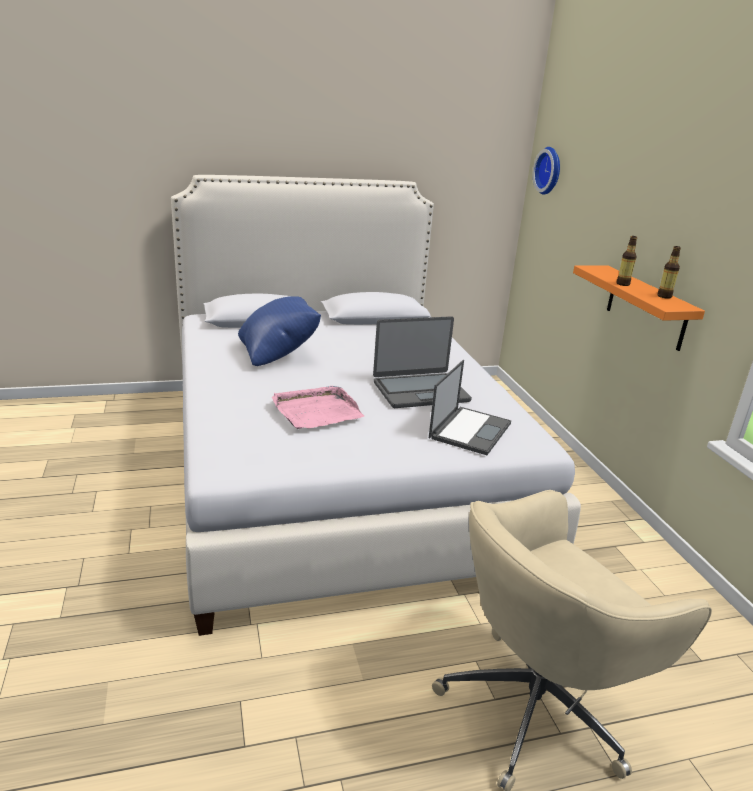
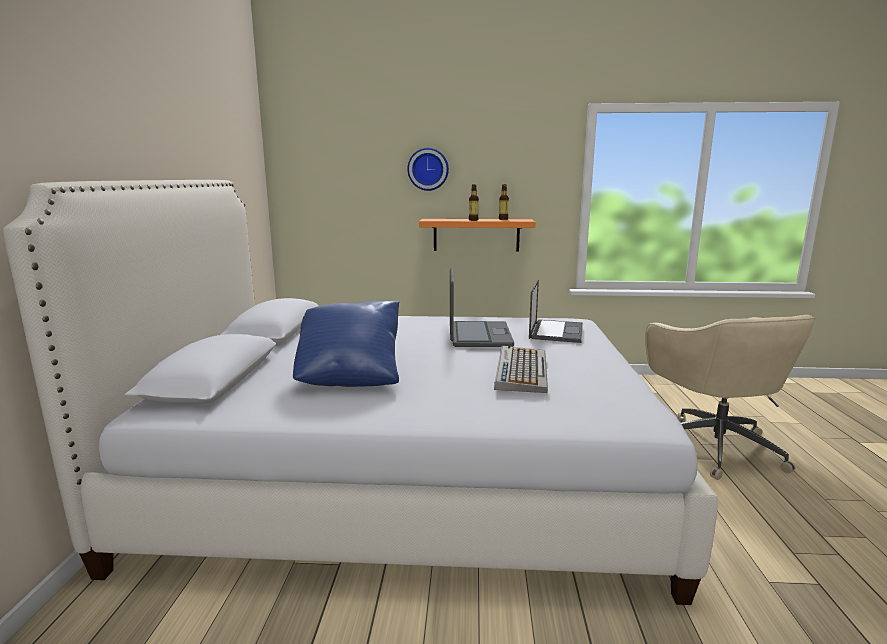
camera: 70 degrees left, 10 degrees down
pink tray [272,386,364,429] -> keyboard [494,346,548,393]
laptop [429,360,511,455] -> laptop turned 60 degrees clockwise [529,279,583,343]
wall clock [533,147,560,195] -> wall clock moved to [408,148,449,191]

